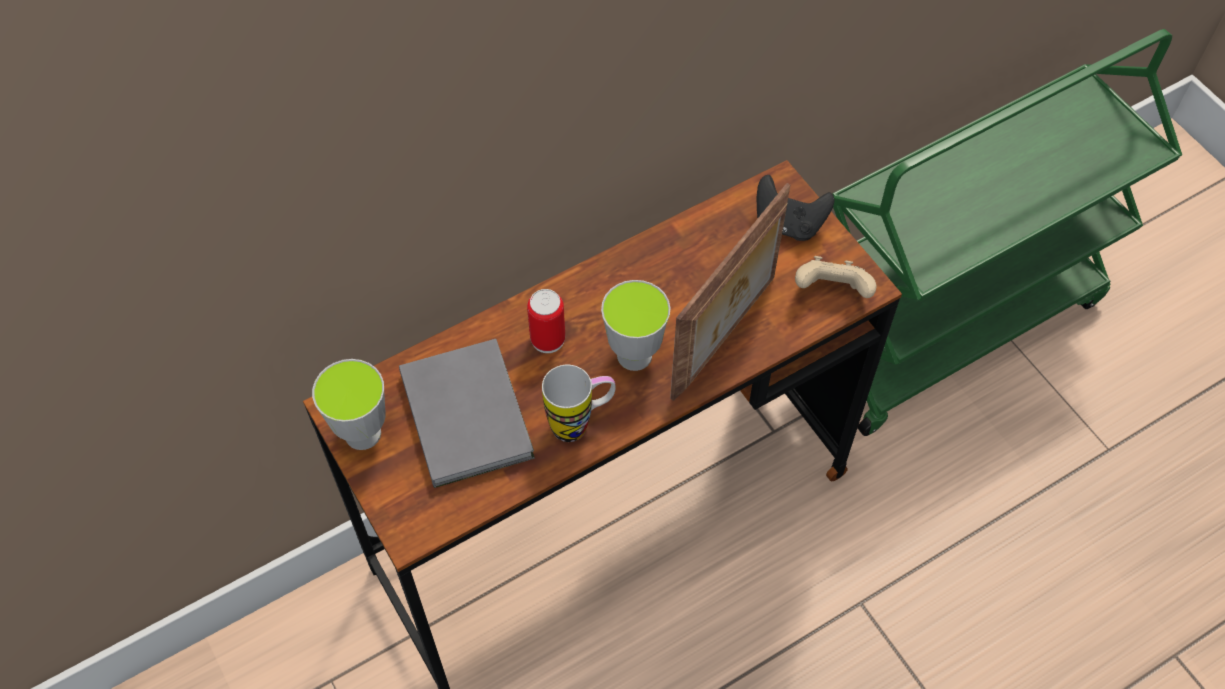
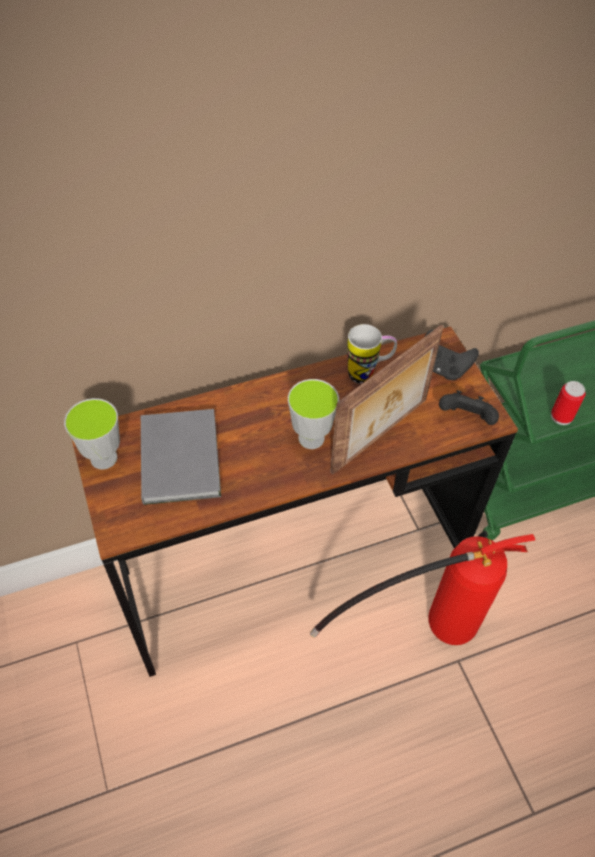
camera: 10 degrees right, 5 degrees down
can [527,289,565,353] -> can moved to [551,381,586,425]
mug [542,365,616,442] -> mug moved to [347,324,397,384]
beige game controller [795,256,876,298] -> black game controller [439,390,499,425]
none -> fire extinguisher [310,534,536,645]

